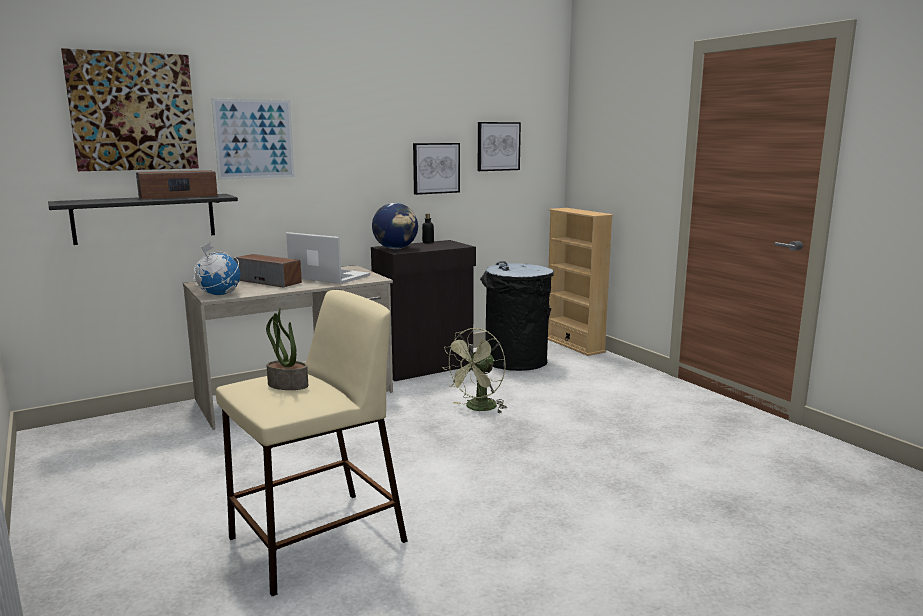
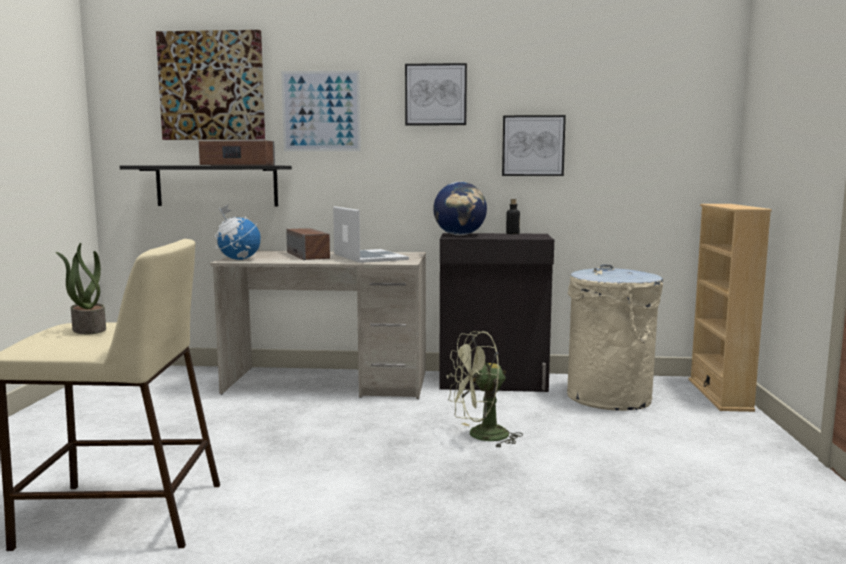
camera: 35 degrees right, 5 degrees down
picture [478,122,521,171] -> picture moved to [405,63,467,126]
black trash can [480,261,554,371] -> beige trash can [567,265,663,411]

